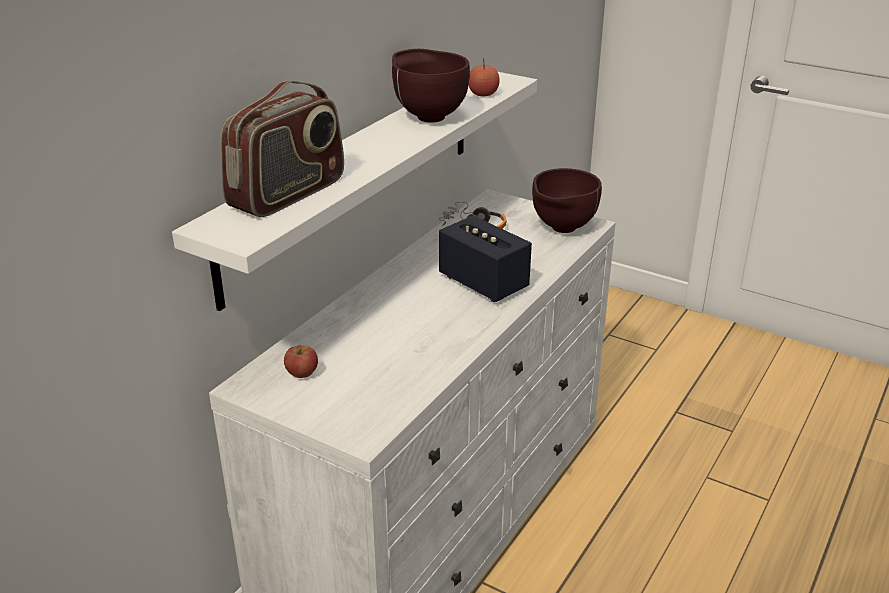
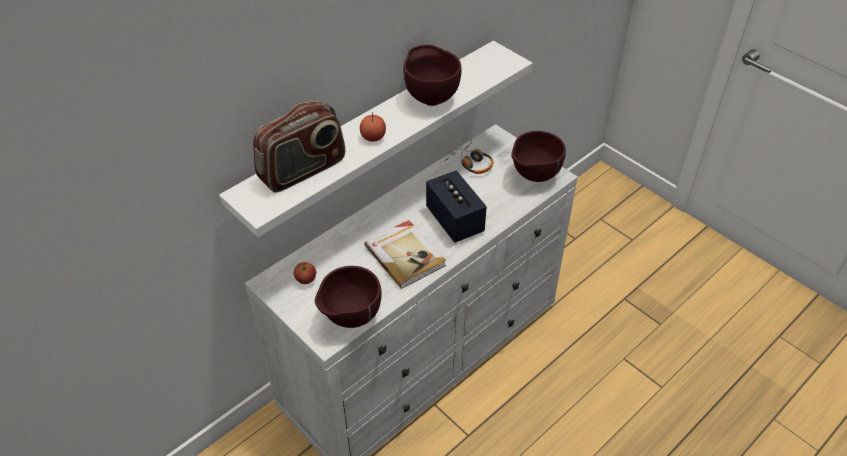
camera: 15 degrees right, 15 degrees up
apple [469,58,500,96] -> apple moved to [360,112,386,142]
none -> brown bowl [315,266,382,328]
none -> book [364,220,446,289]

